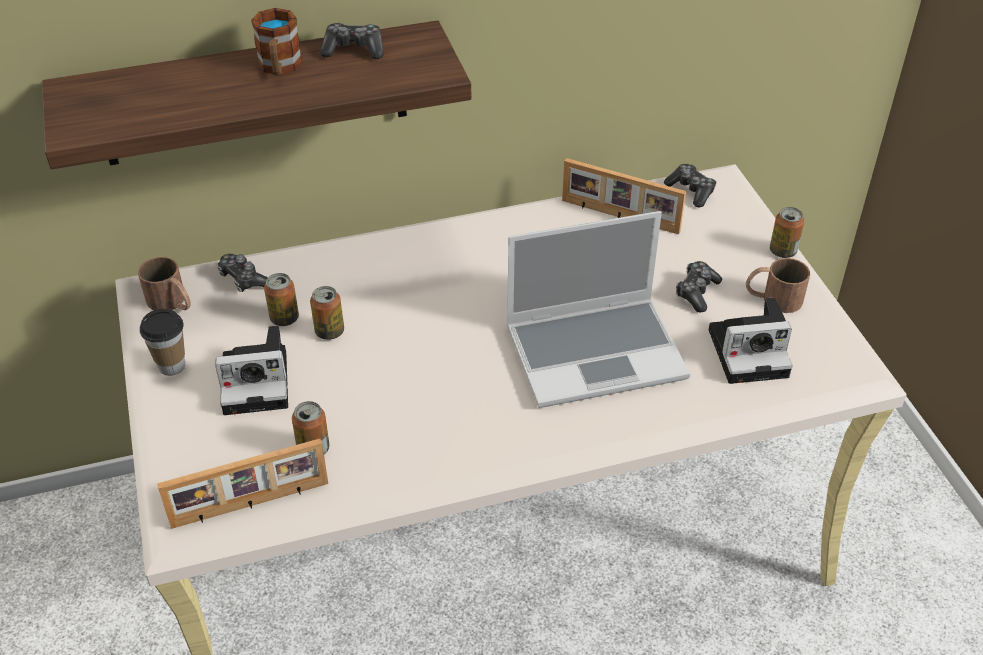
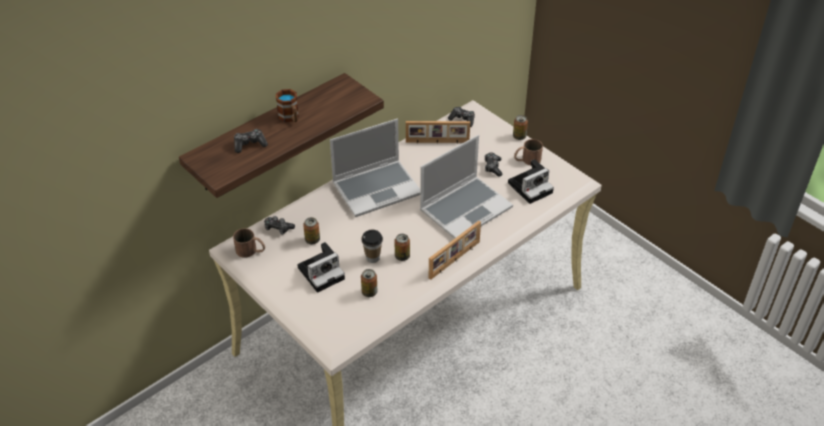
camera: 25 degrees left, 0 degrees up
cup [140,309,185,376] -> cup moved to [361,230,383,263]
picture frame [157,439,328,529] -> picture frame moved to [429,221,481,280]
can [310,286,344,340] -> can moved to [394,234,410,261]
game controller [320,23,384,59] -> game controller moved to [234,129,268,153]
none -> laptop [330,119,420,217]

